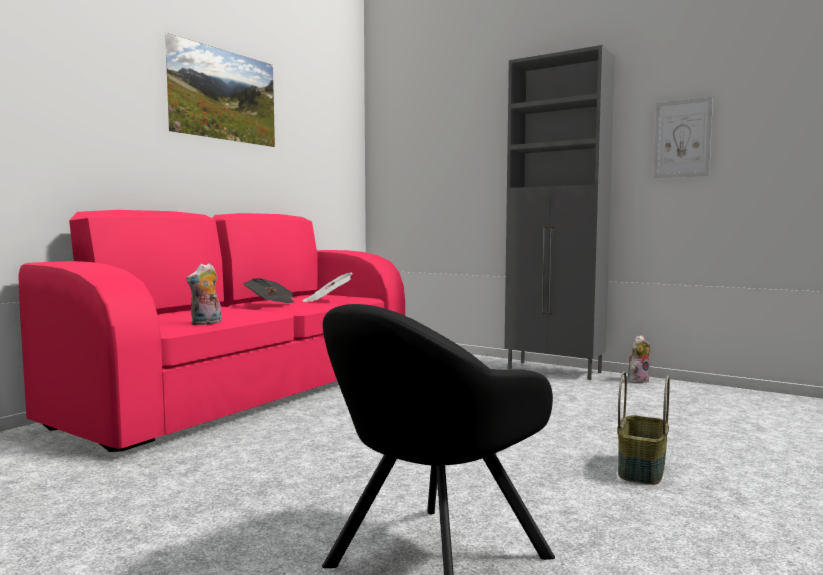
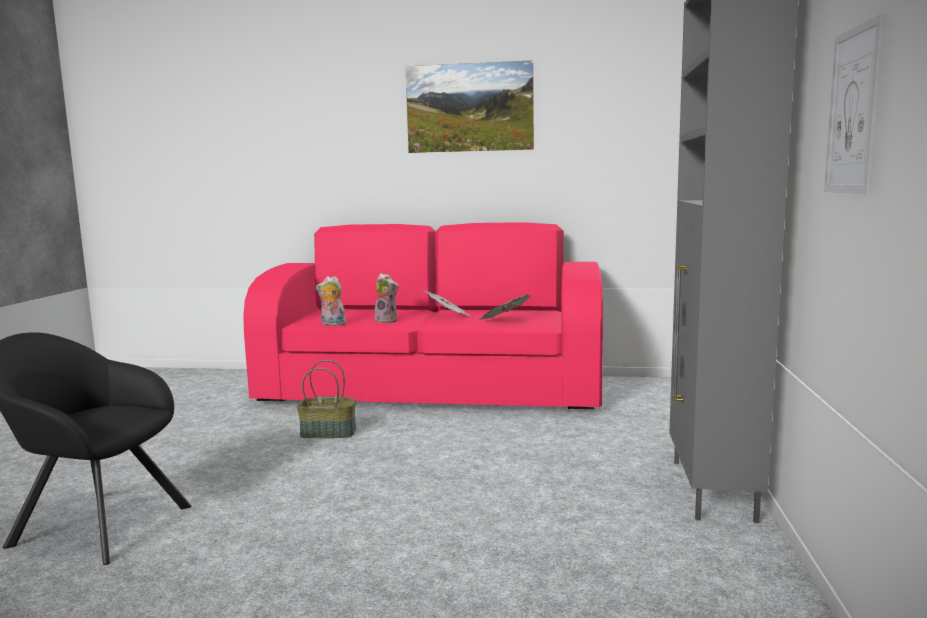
camera: 65 degrees right, 5 degrees up
basket [617,371,670,485] -> basket moved to [297,360,356,438]
plush toy [628,335,650,384] -> plush toy moved to [375,273,399,323]

